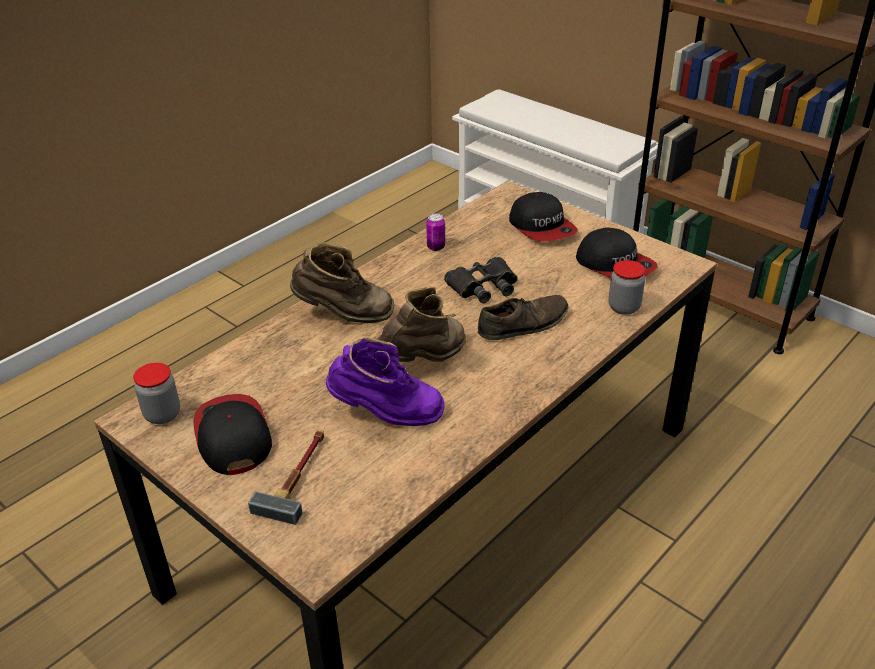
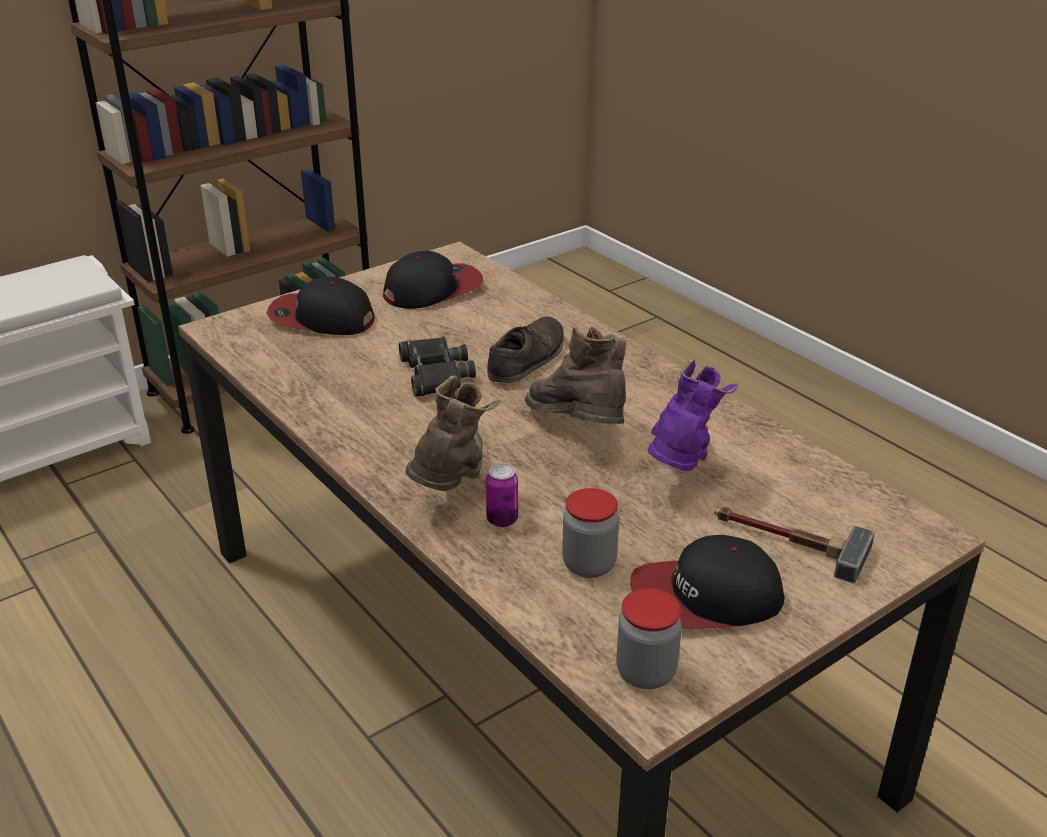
camera: 80 degrees left, 5 degrees down
can [426,213,445,251] -> can moved to [486,464,518,527]
brown shoe [478,295,568,340] -> brown shoe turned 45 degrees clockwise [487,316,564,383]
cap [509,192,578,242] -> cap turned 150 degrees counterclockwise [266,277,374,335]
jar [608,260,645,315] -> jar moved to [562,488,619,578]

